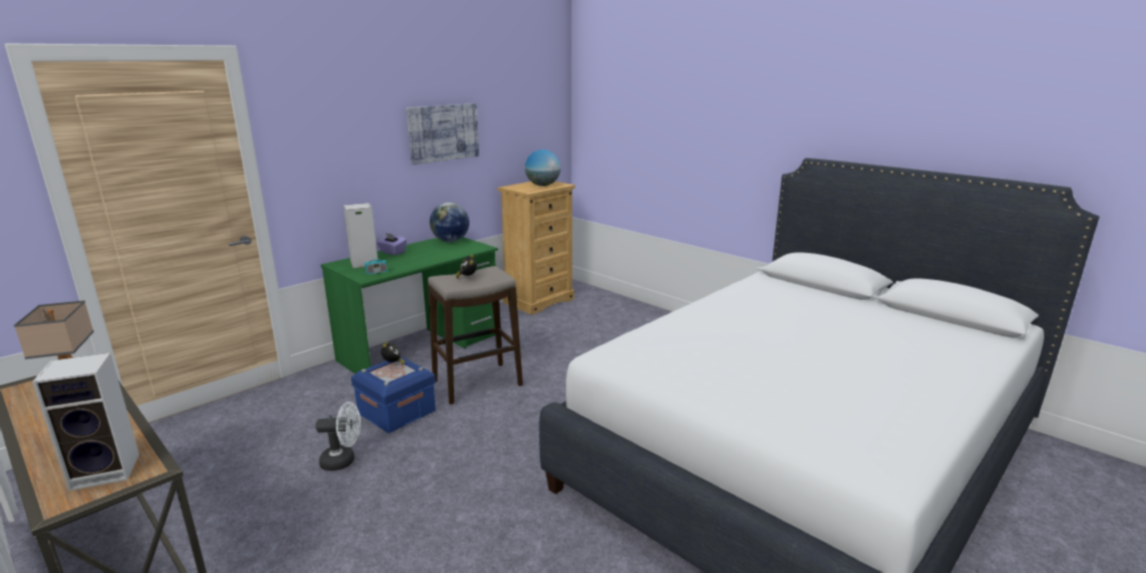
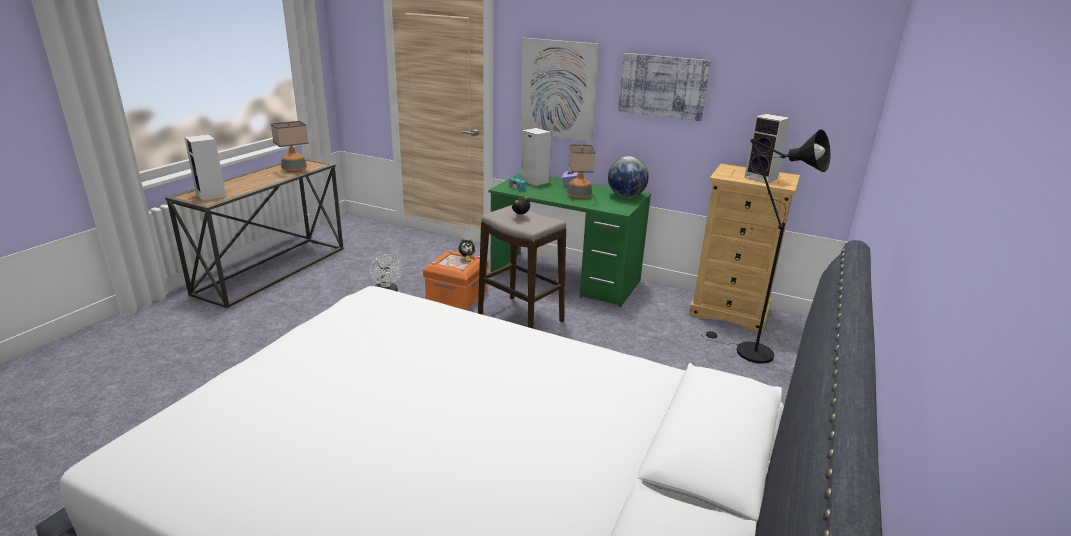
camera: 70 degrees right, 5 degrees up
blue storage box [351,356,436,433] -> orange storage box [423,250,489,310]
globe [525,149,561,186] -> speaker [745,114,791,183]
none -> picture [520,38,599,142]
none -> table lamp [567,144,596,199]
none -> black floor lamp [701,129,831,364]

